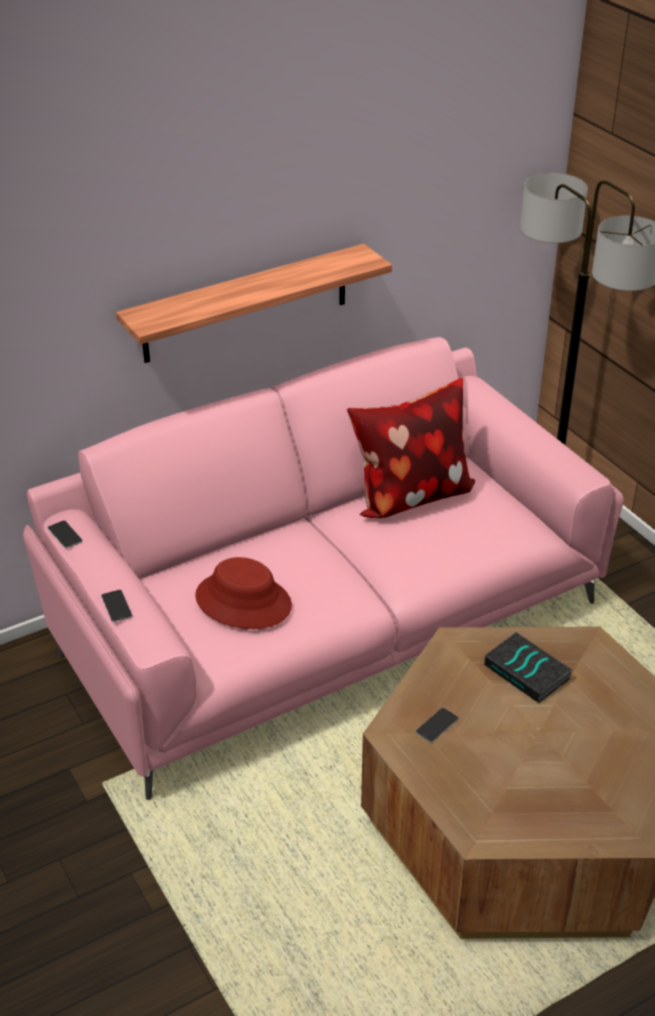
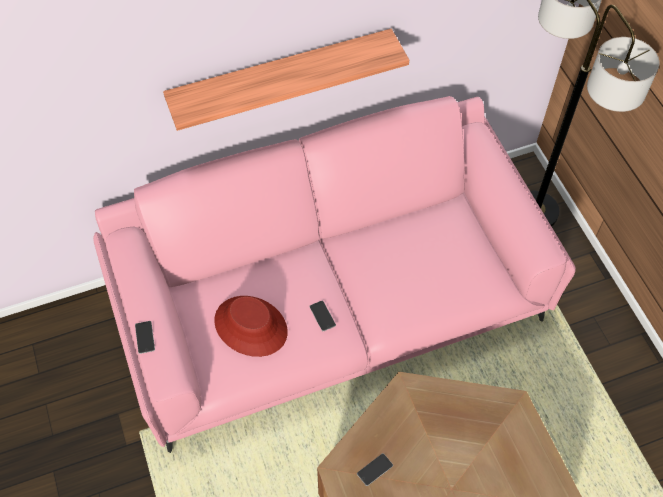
camera: 10 degrees right, 20 degrees up
phone [48,520,83,549] -> phone moved to [309,301,336,331]
pillow [347,378,475,518] -> none
book [484,632,573,703] -> none

